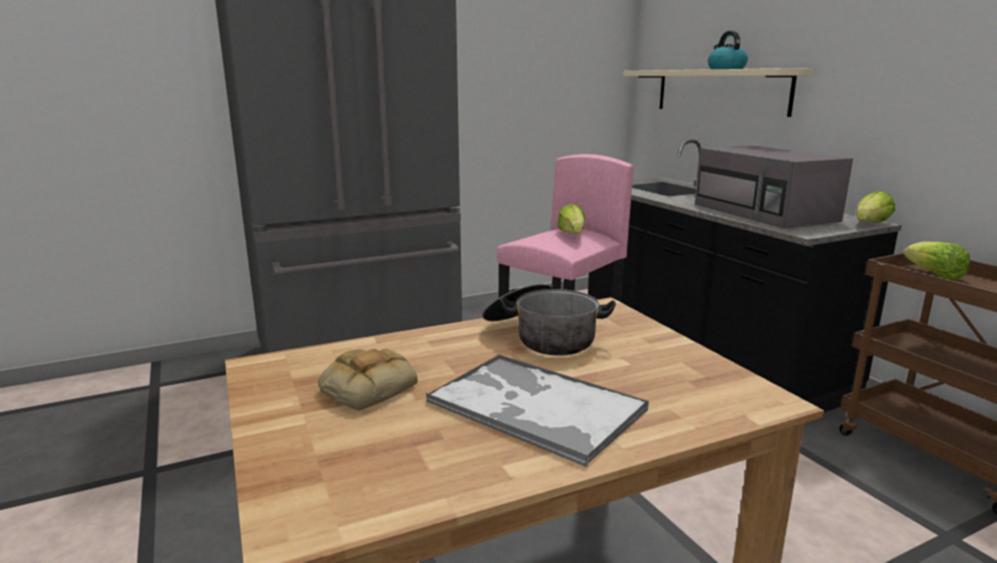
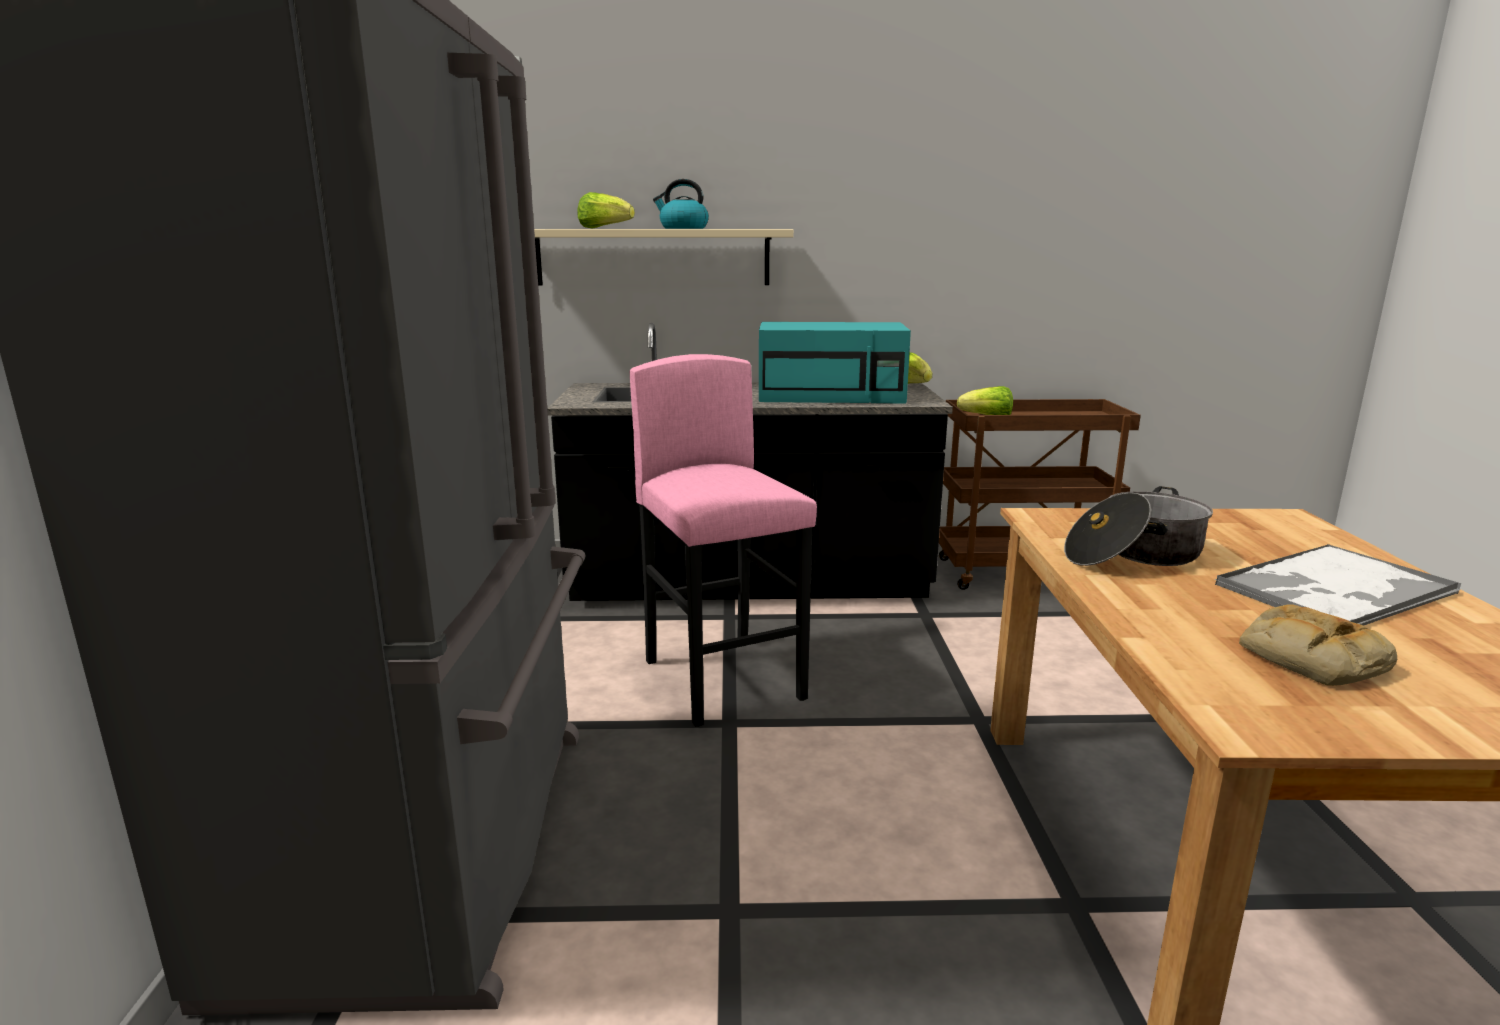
camera: 65 degrees left, 0 degrees up
lettuce [557,204,585,234] -> lettuce moved to [578,192,635,229]
grey microwave [695,146,853,229] -> turquoise microwave [759,322,911,404]

